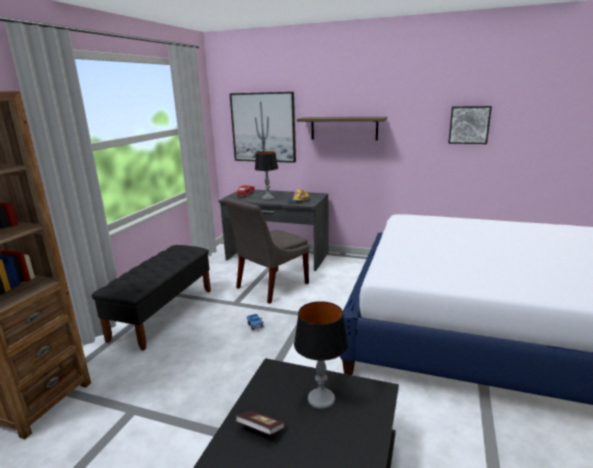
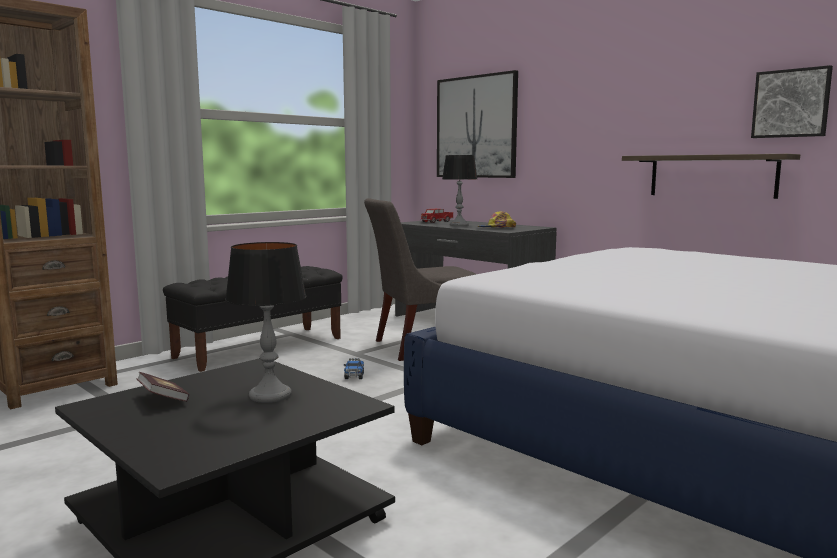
camera: 25 degrees right, 10 degrees down
shelf [297,117,387,140] -> shelf moved to [622,154,800,199]

